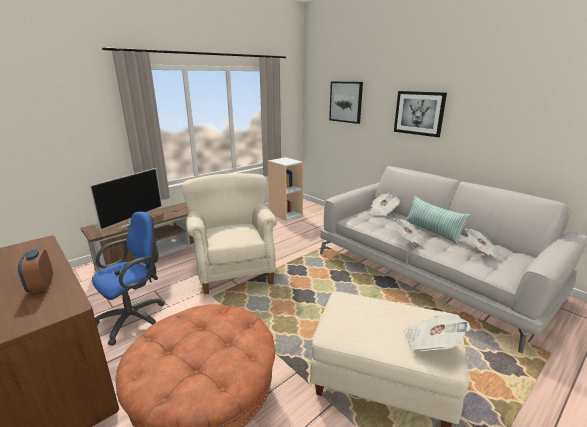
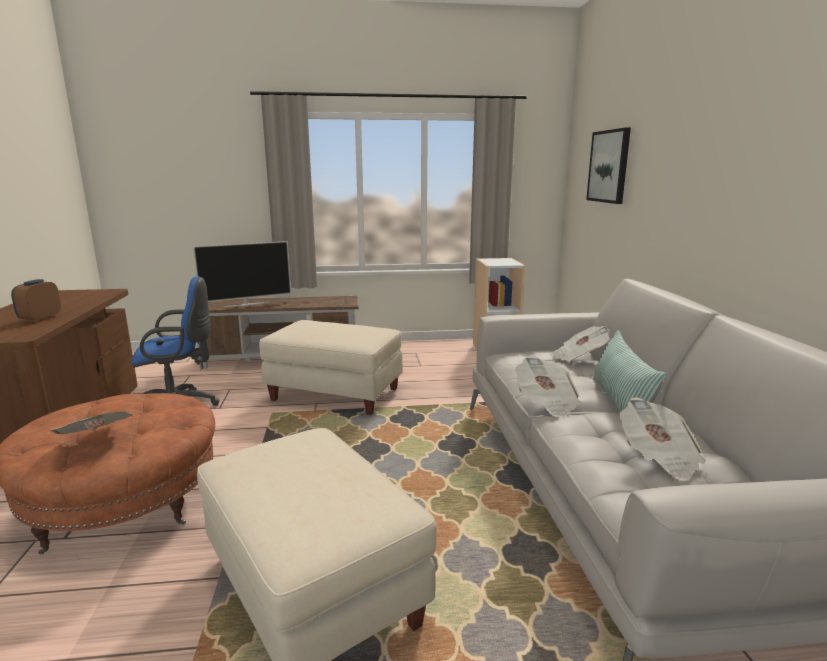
camera: 35 degrees right, 5 degrees down
beige armchair [182,173,277,295] -> beige ottoman [259,320,403,415]
picture [394,91,447,137] -> none
newspaper [403,314,470,351] -> newspaper moved to [49,412,133,434]

